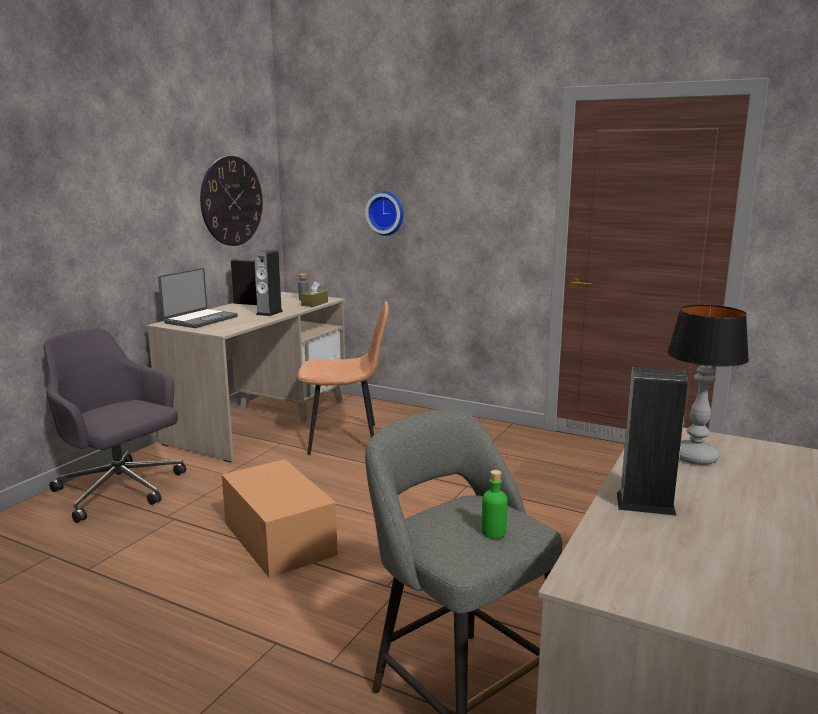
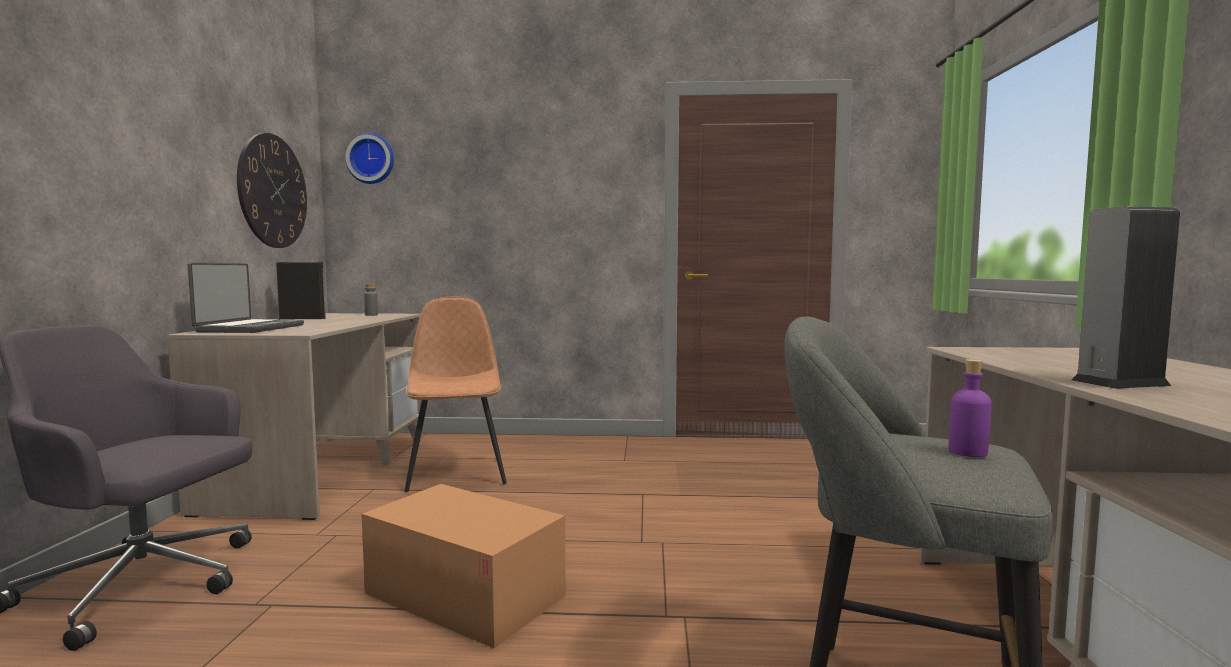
camera: 25 degrees left, 10 degrees down
speaker [254,249,283,316] -> none
brown chair [298,301,389,455] -> brown chair turned 75 degrees counterclockwise [405,297,507,492]
brown tissue box [301,281,328,307] -> none
wall clock [365,191,404,236] -> wall clock moved to [345,133,394,184]
green bottle [481,470,508,539] -> purple bottle [948,359,992,457]
table lamp [667,305,749,465] -> none

